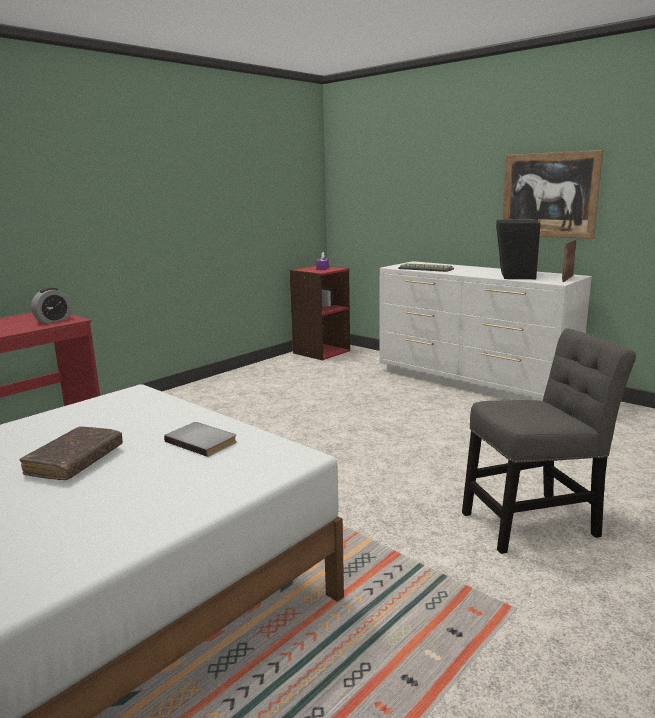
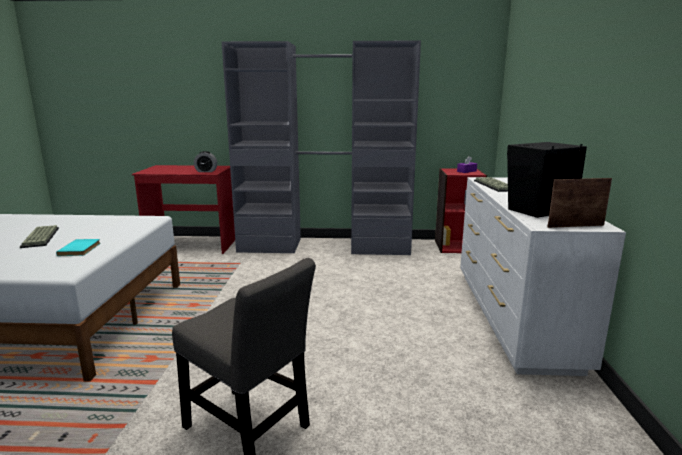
camera: 50 degrees right, 0 degrees up
brown book [19,426,123,480] -> keyboard [20,225,59,248]
grey book [164,422,237,457] -> turquoise book [56,239,101,256]
picture [502,150,603,239] -> none
none -> grey wardrobe [222,41,421,255]

